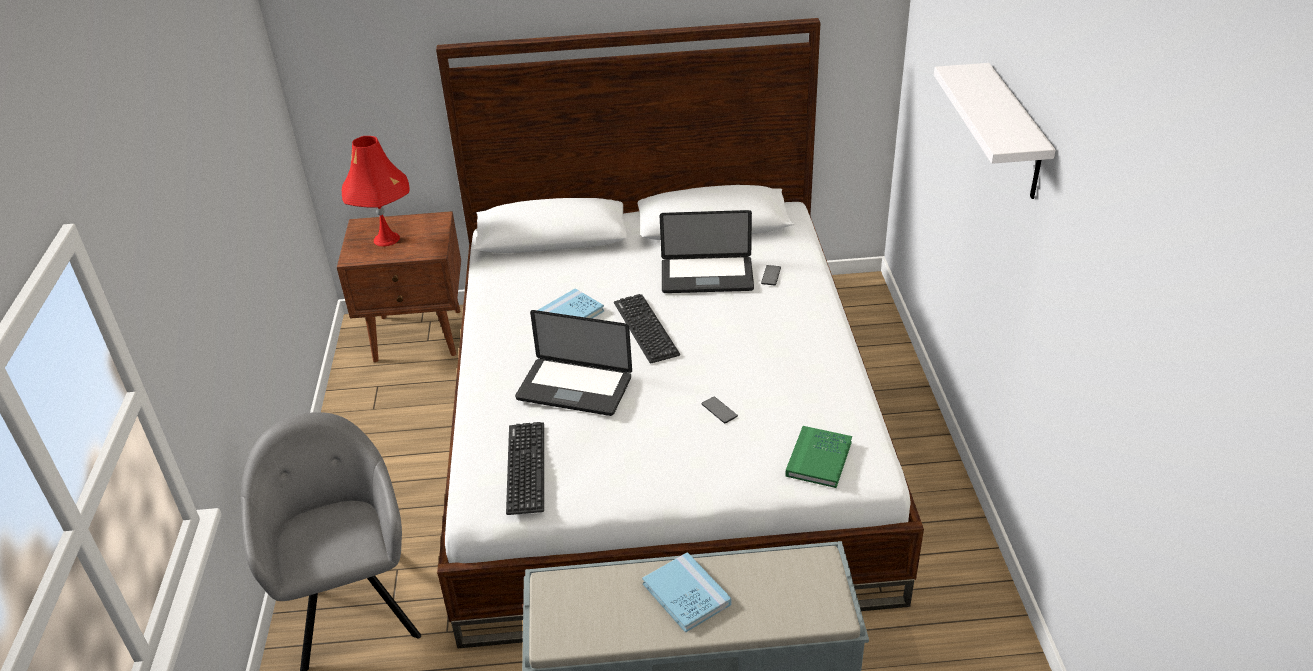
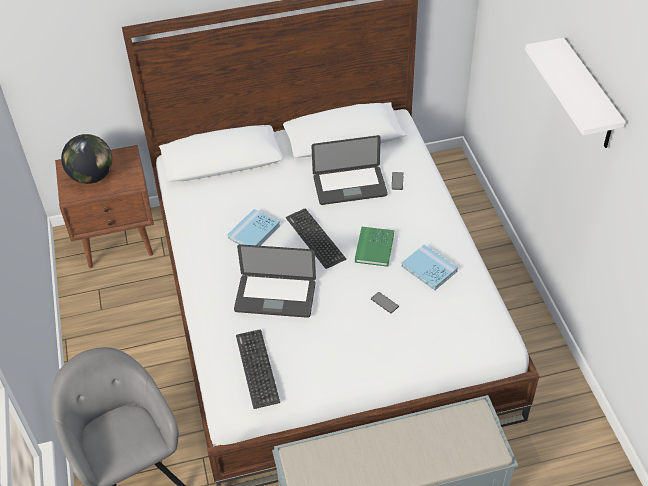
camera: 10 degrees left, 10 degrees up
red table lamp [342,136,410,247] -> globe [61,134,112,184]
blue book [642,552,732,633] -> blue book moved to [401,245,458,290]
green book [785,426,852,488] -> green book moved to [355,227,394,267]

